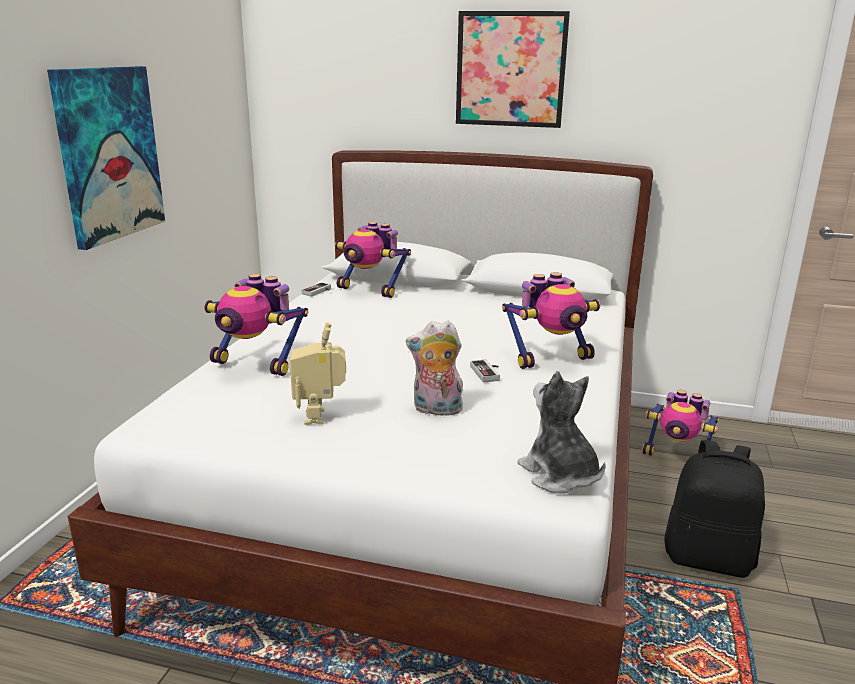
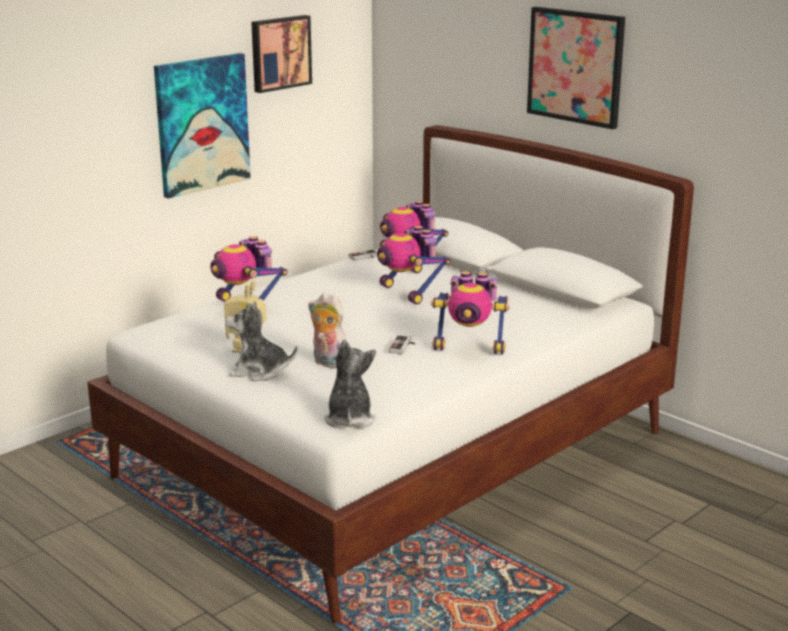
camera: 30 degrees right, 0 degrees up
toy robot [642,390,719,456] -> toy robot moved to [377,226,450,305]
black backpack [665,440,765,578] -> none
none -> plush toy [225,302,298,381]
none -> picture [251,15,312,93]

